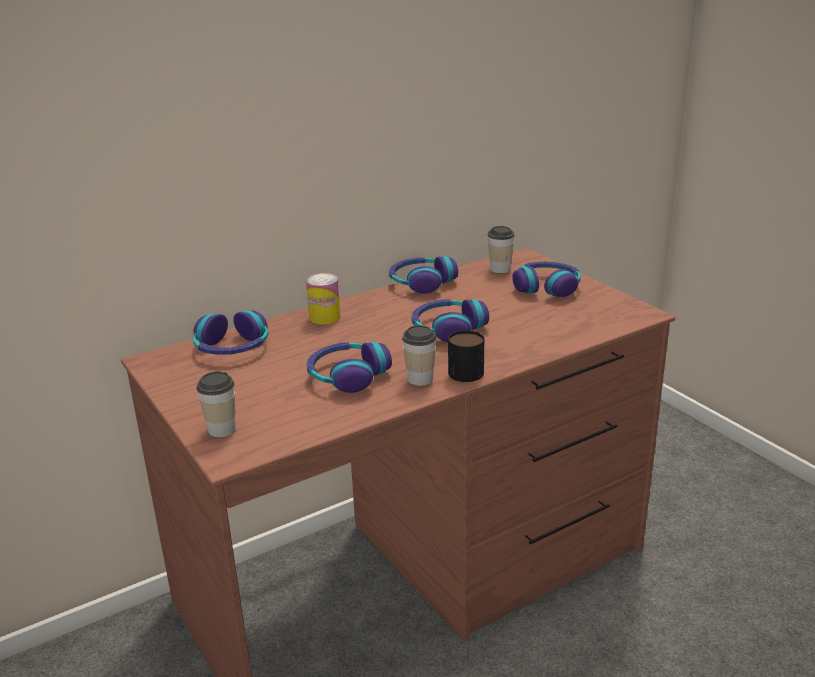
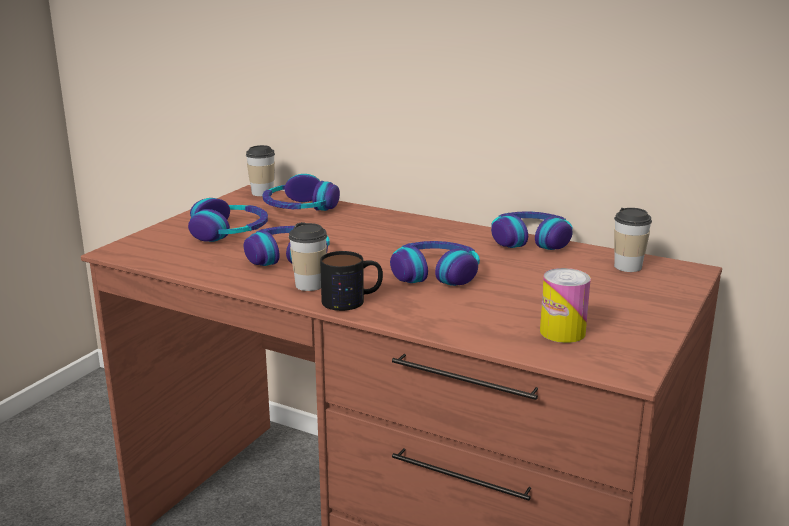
camera: 60 degrees right, 5 degrees down
cup [196,371,236,437] -> cup moved to [246,145,275,196]
can [306,273,340,324] -> can moved to [540,268,591,343]
headphones [512,262,581,297] -> headphones moved to [188,198,268,242]

